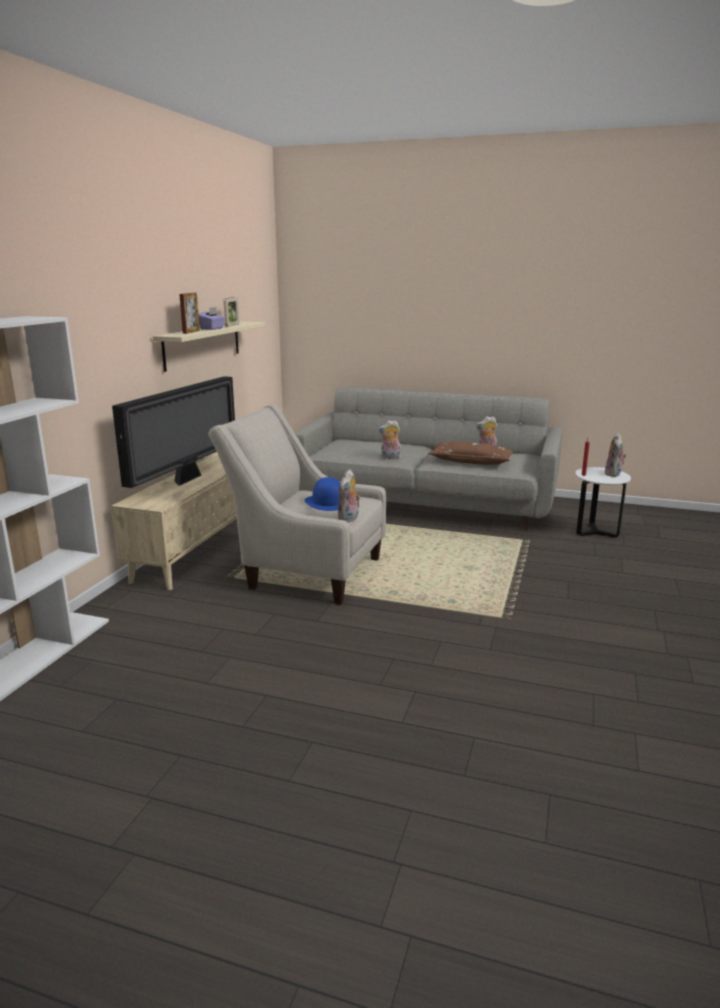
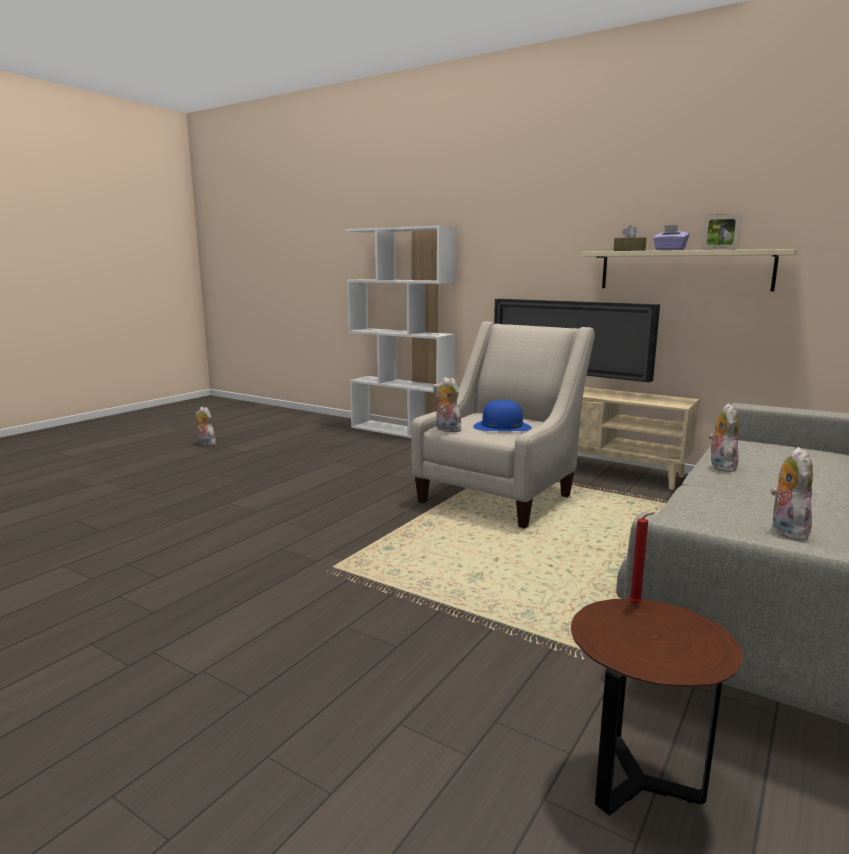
camera: 105 degrees right, 5 degrees down
picture frame [179,293,200,334] -> brown tissue box [613,225,646,251]
brown pillow [428,441,514,465] -> none
white side table [575,467,631,537] -> brown side table [571,598,743,816]
plush toy [604,433,627,477] -> plush toy moved to [195,407,216,445]

